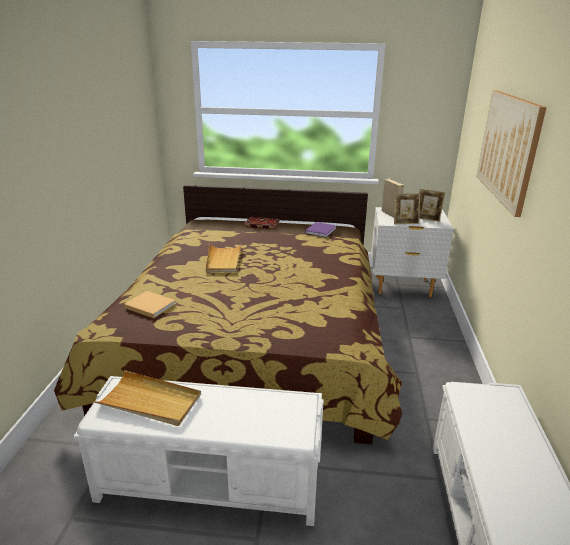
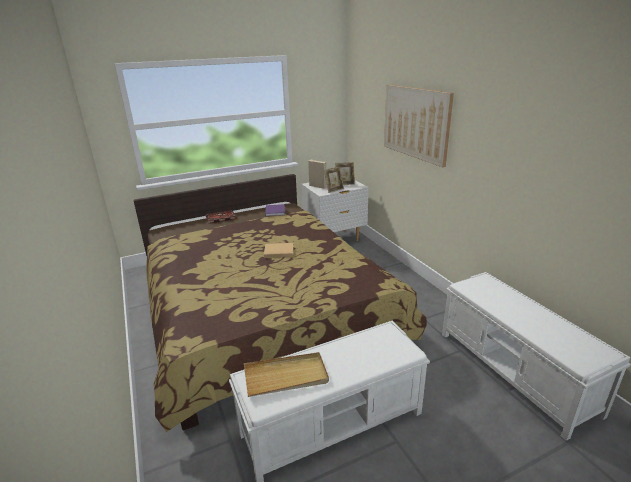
camera: 30 degrees left, 0 degrees up
beige book [124,291,176,318] -> beige book moved to [264,243,293,258]
beige tray [206,243,242,272] -> none

